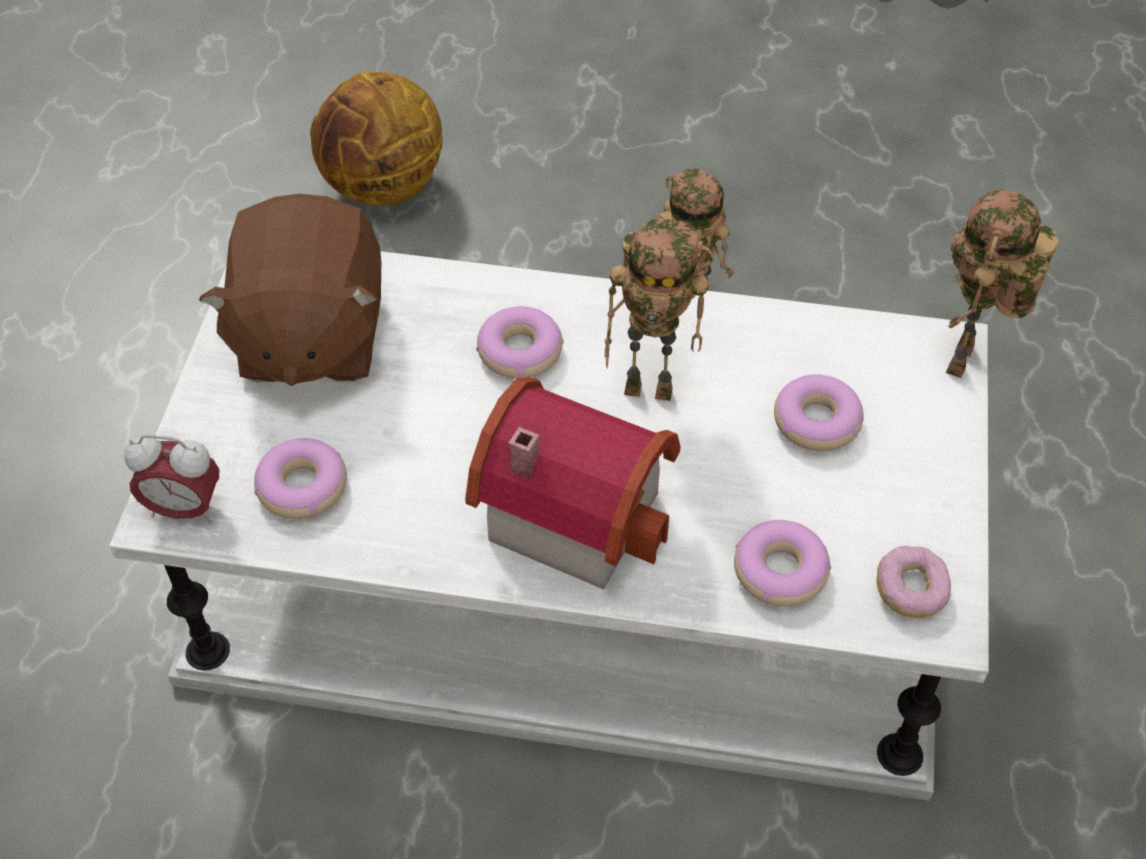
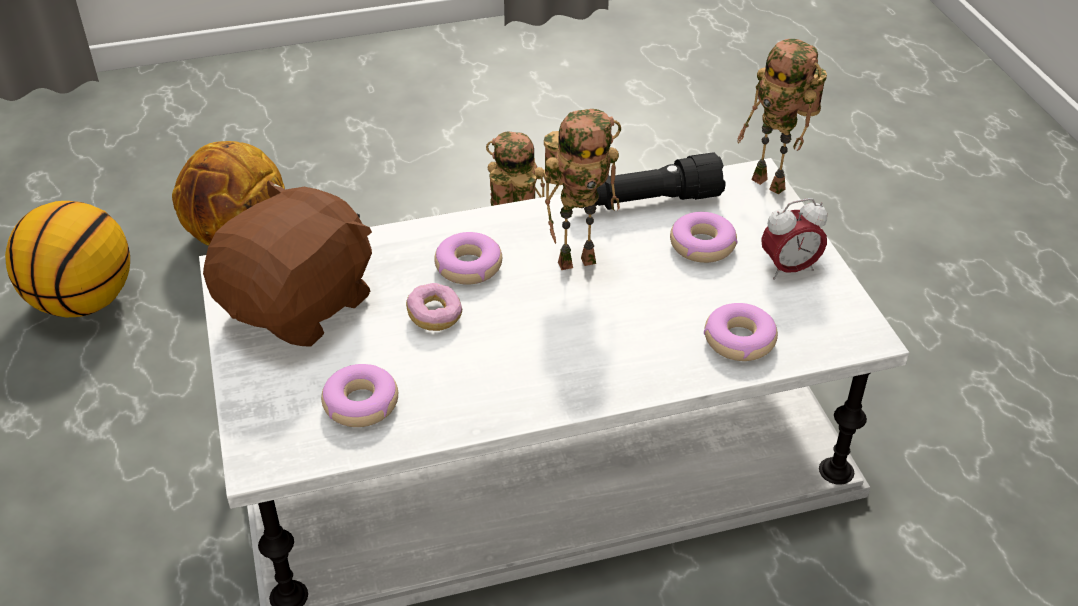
camera: 25 degrees left, 10 degrees down
alarm clock [124,435,219,523] -> alarm clock moved to [761,198,827,280]
brown plush toy [199,194,381,386] -> brown plush toy turned 120 degrees counterclockwise [203,180,372,347]
toy house [465,377,681,589] -> none
donut [876,546,951,618] -> donut moved to [406,283,462,331]
toy robot [946,190,1059,378] -> toy robot turned 45 degrees counterclockwise [737,39,827,194]
none -> basketball [5,201,130,317]
none -> black flashlight [583,152,726,210]

